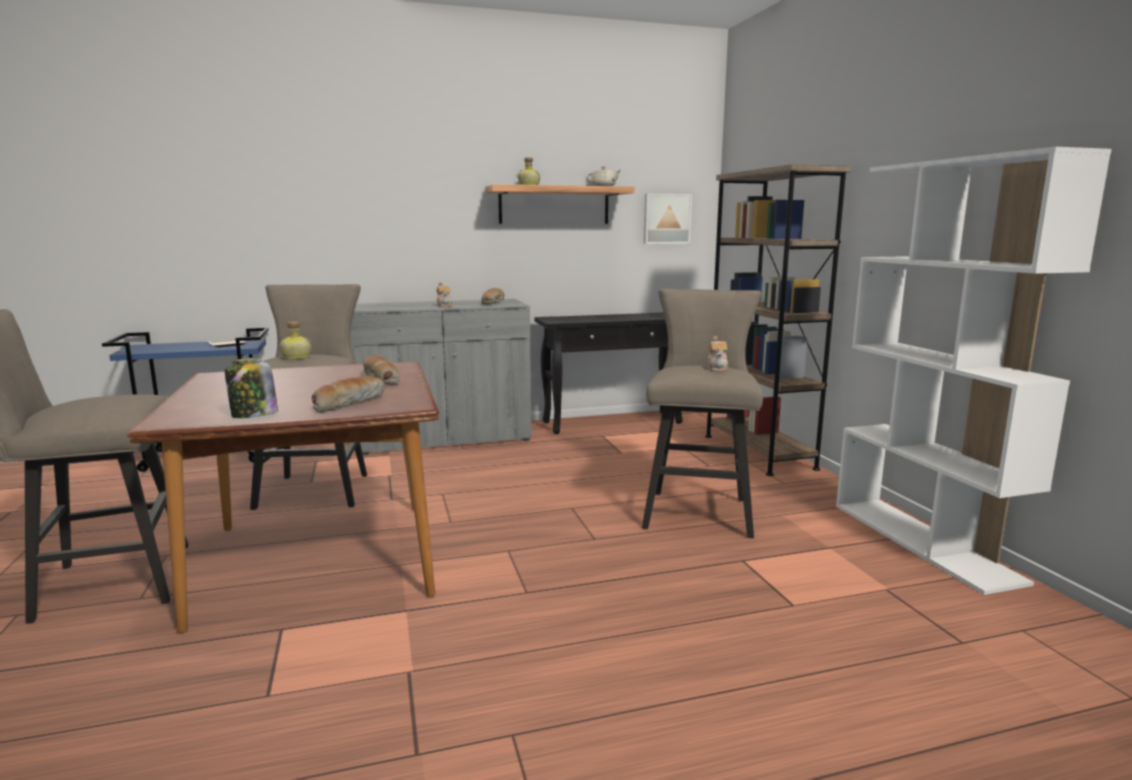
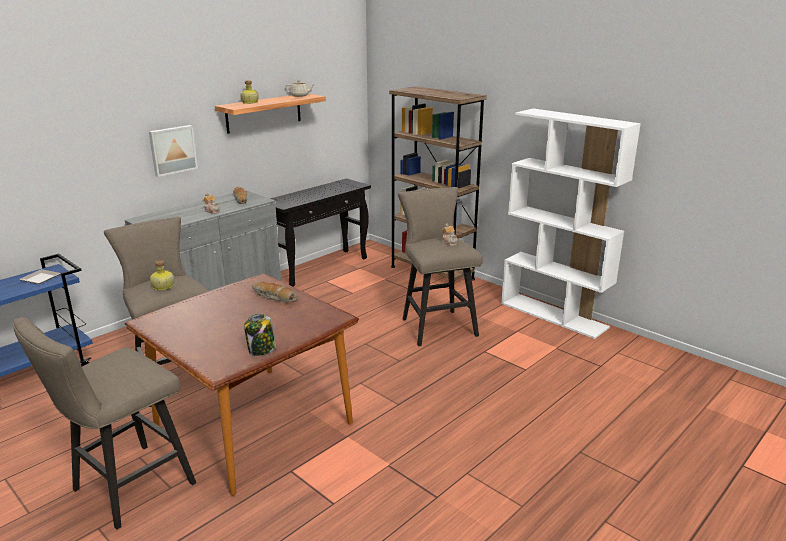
camera: 30 degrees left, 10 degrees up
bread [312,376,385,413] -> none
picture [643,194,692,244] -> picture moved to [149,125,198,177]

